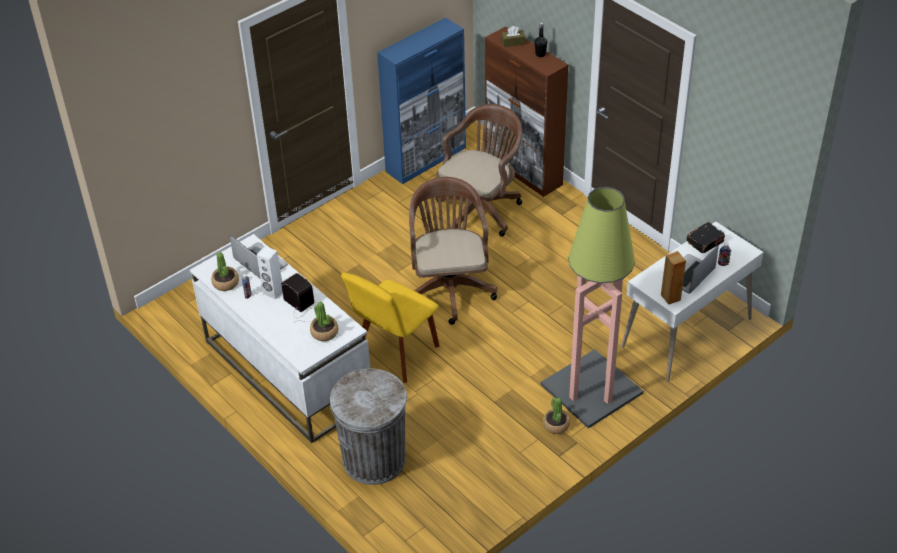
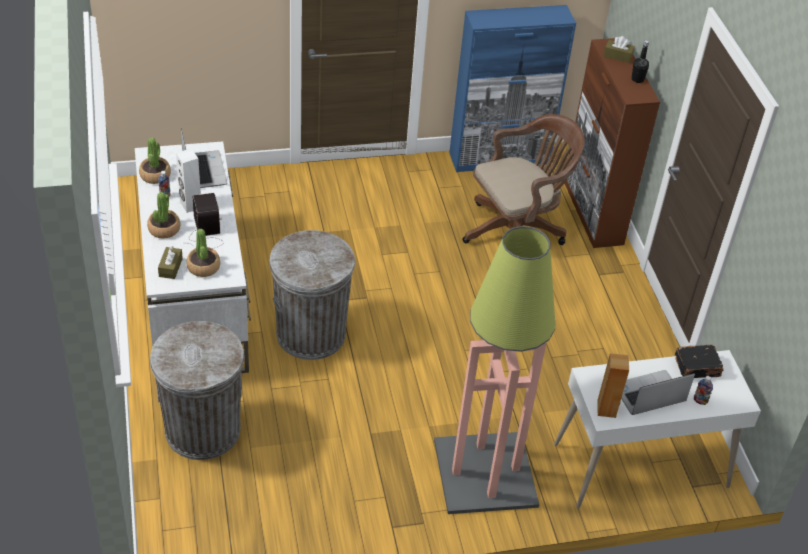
camera: 25 degrees right, 0 degrees up
yellow chair [341,272,440,383] -> grey trash can [269,230,355,360]
brown office chair [409,177,497,325] -> none
potted plant [543,397,570,434] -> potted plant moved to [147,192,180,239]
none -> brown tissue box [158,246,183,279]

